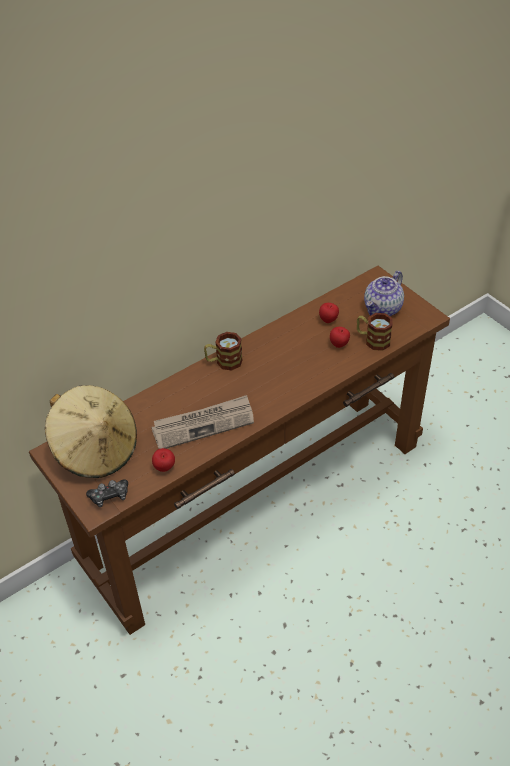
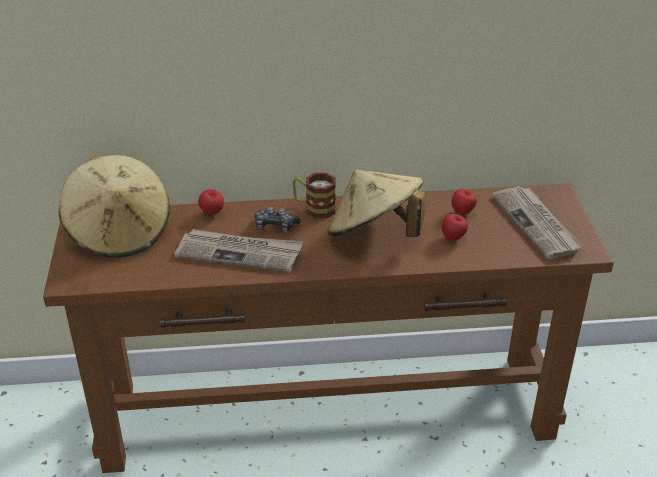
camera: 30 degrees right, 10 degrees down
game controller [86,479,128,507] -> game controller moved to [255,207,301,232]
apple [152,448,175,472] -> apple moved to [198,189,224,215]
mug [357,313,393,351] -> none
teapot [364,271,404,316] -> newspaper [492,187,584,259]
none -> beige hat [328,170,426,237]

